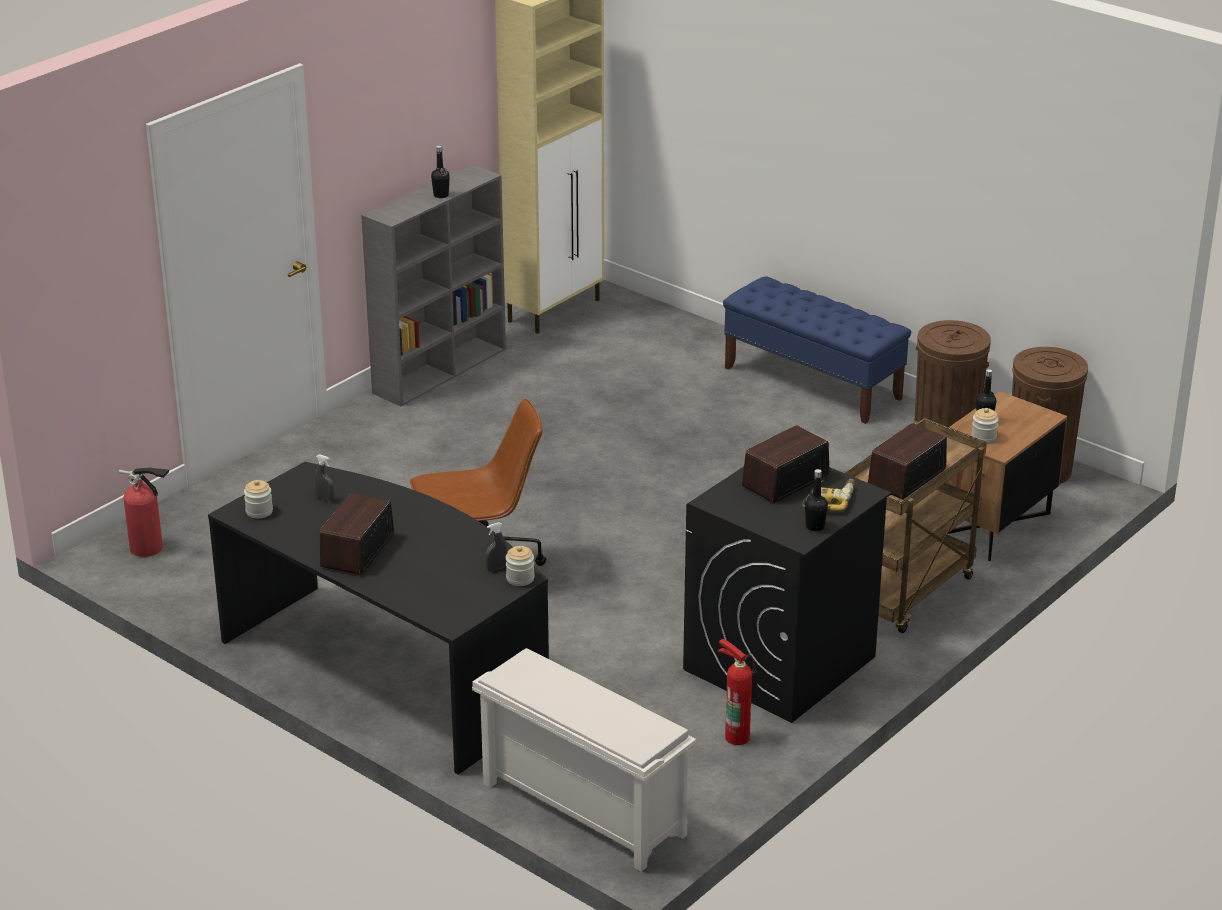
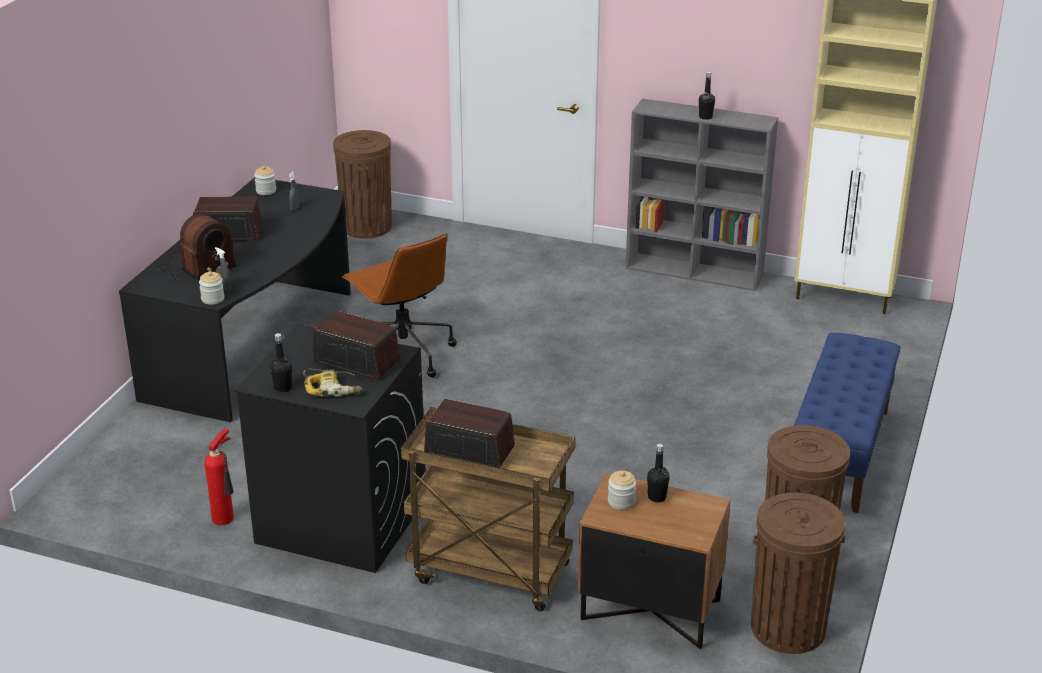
camera: 70 degrees right, 0 degrees up
fire extinguisher [119,467,169,557] -> brown trash can [333,130,392,239]
white shoe rack [472,648,696,872] -> none
none -> radio [158,213,237,281]

